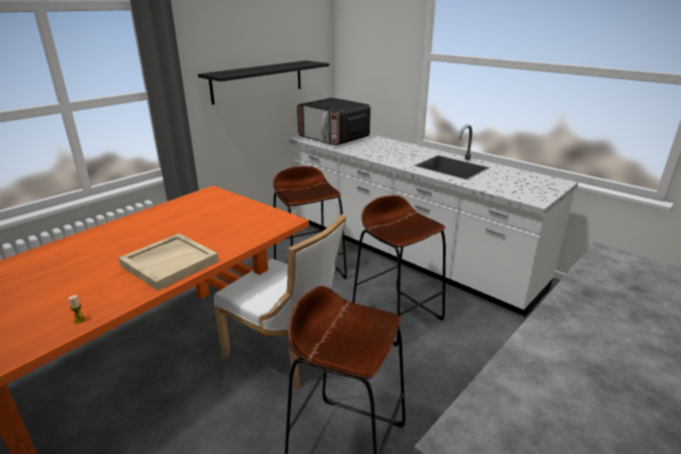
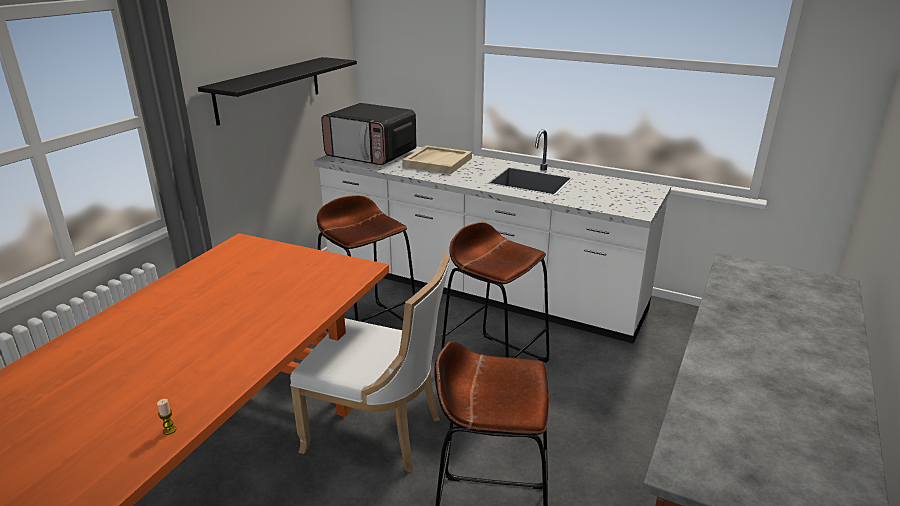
camera: 15 degrees left, 0 degrees up
beige tray [118,233,219,291] -> beige tray moved to [402,145,472,174]

